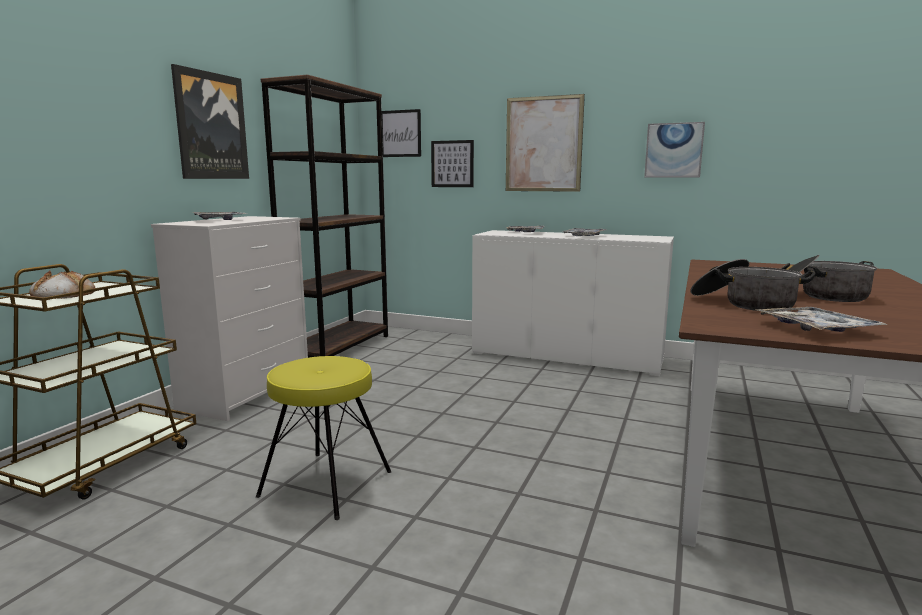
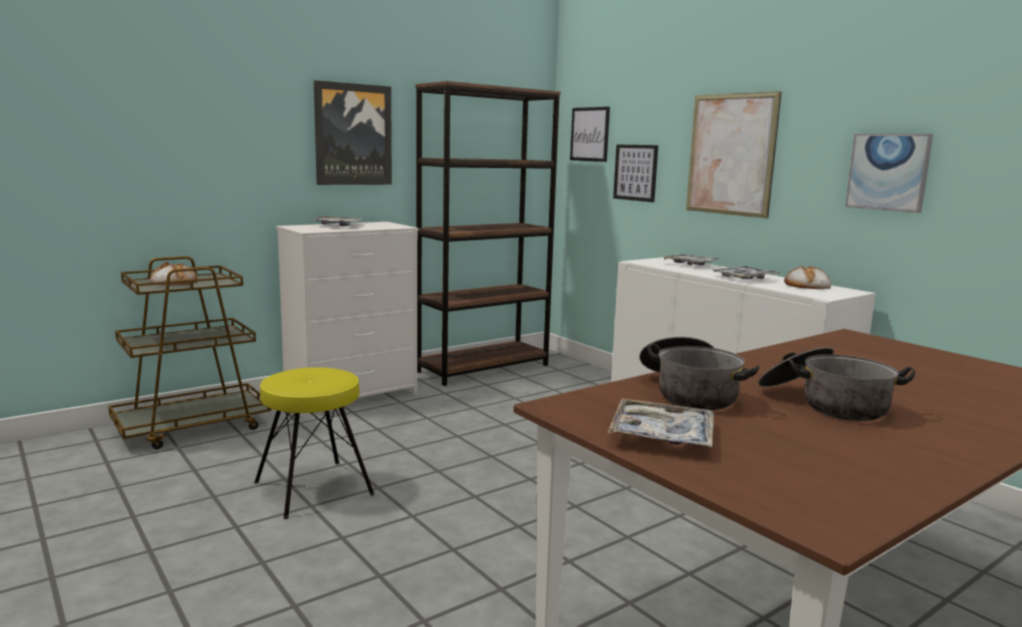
camera: 30 degrees right, 0 degrees up
none -> bread [784,266,831,289]

